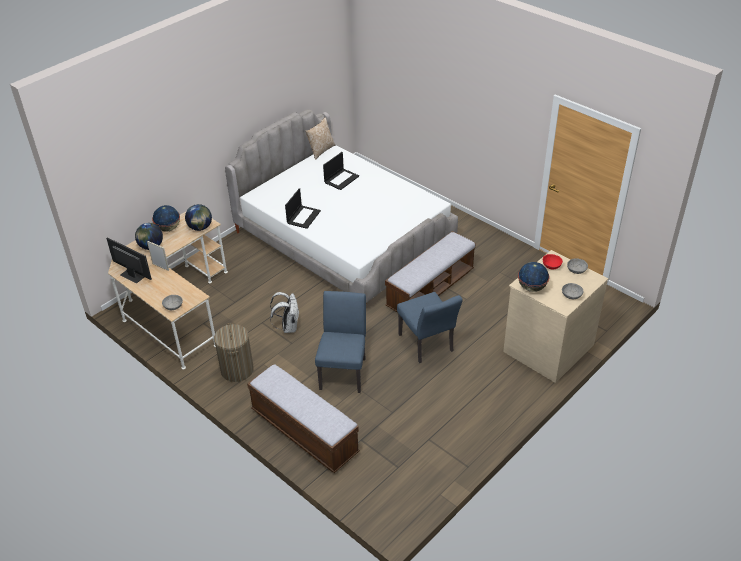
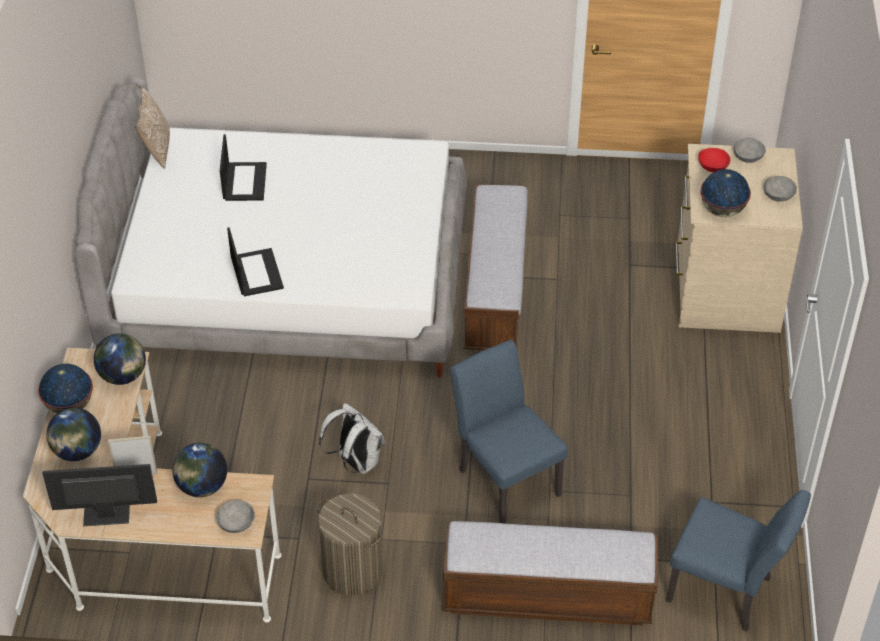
camera: 40 degrees left, 5 degrees up
blue chair [397,292,463,363] -> blue chair moved to [666,490,811,632]
none -> globe [172,443,227,497]

